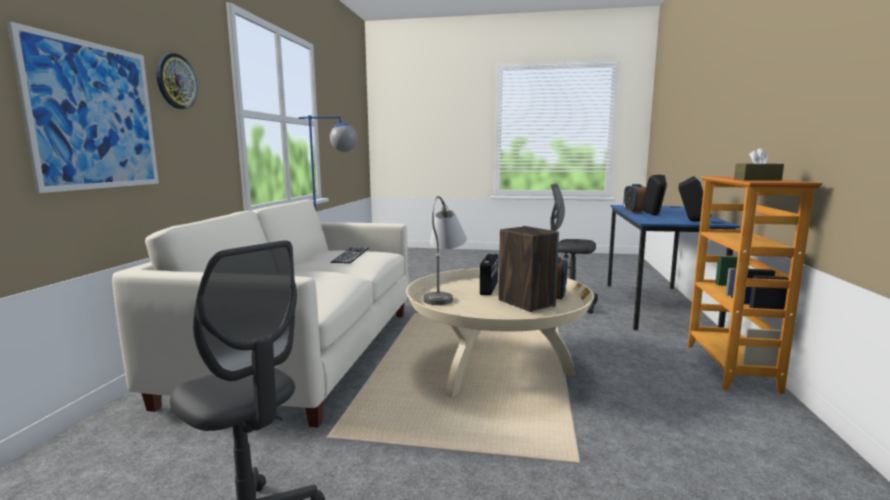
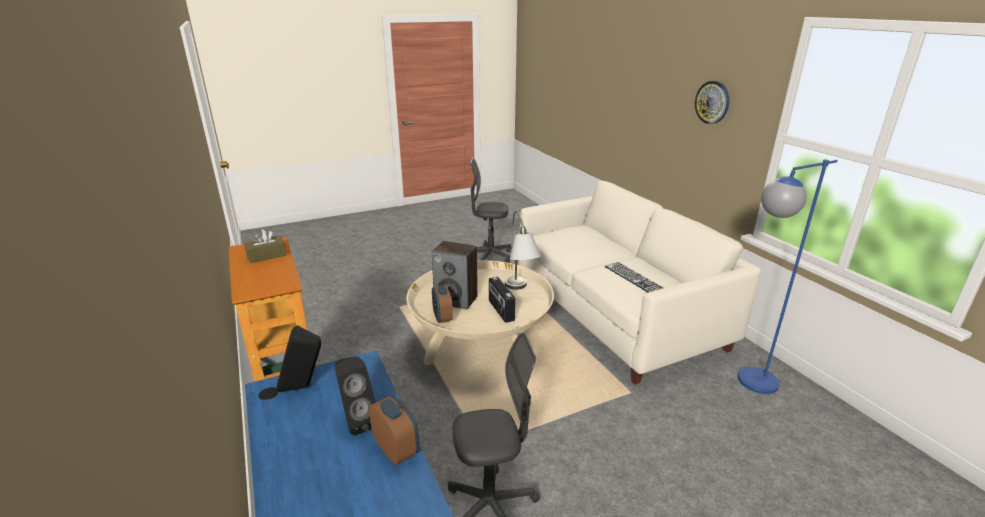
camera: 145 degrees right, 15 degrees up
picture [8,21,159,193] -> none

